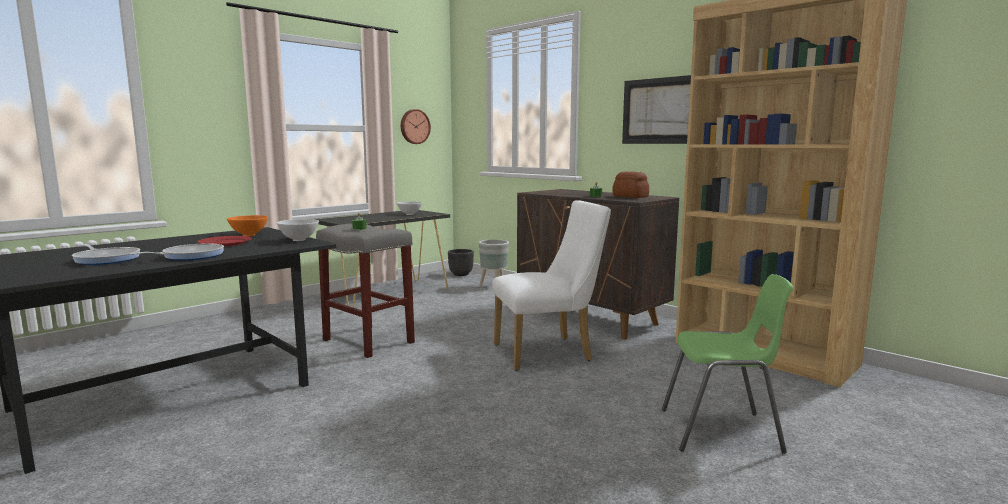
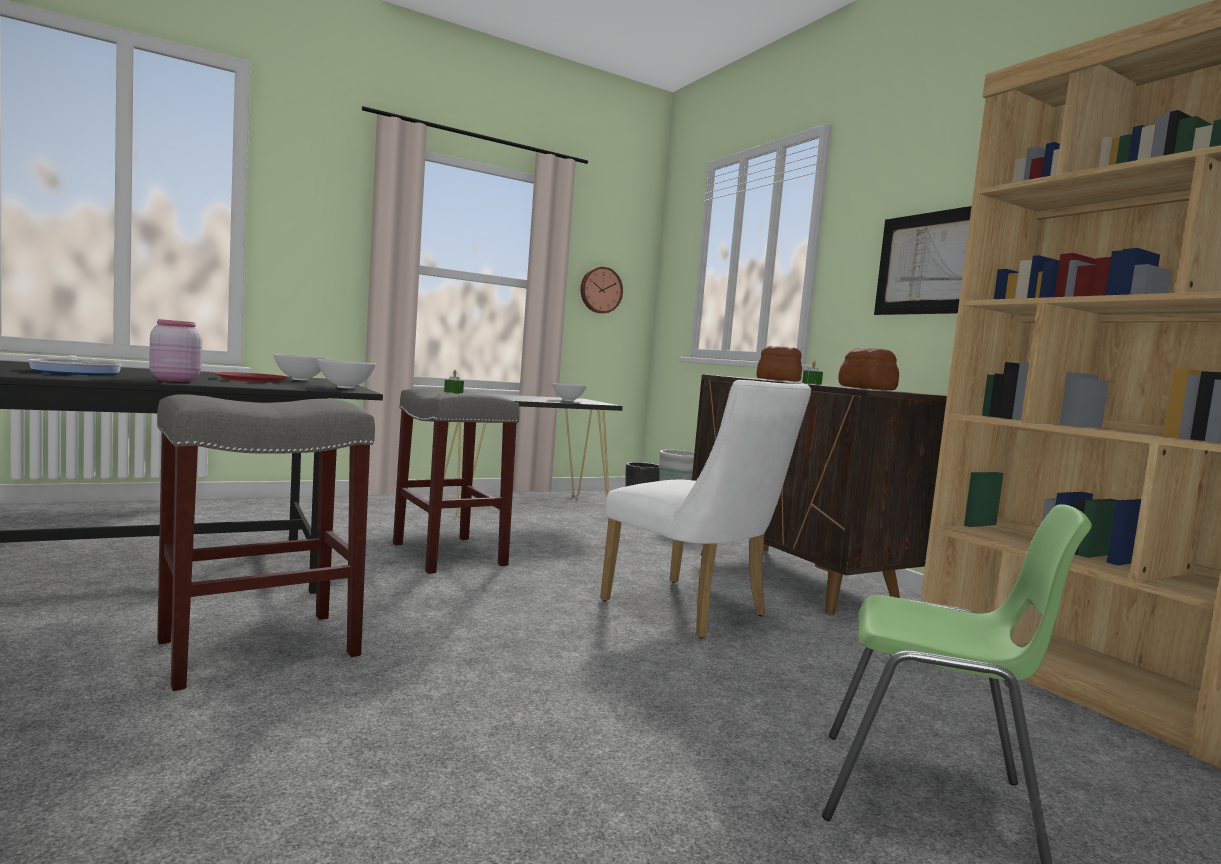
camera: 15 degrees right, 5 degrees down
frying pan [130,243,224,260] -> pink jar [149,319,202,382]
orange bowl [227,215,268,236] -> white bowl [273,354,329,381]
white chair [492,200,611,371] -> white chair turned 45 degrees clockwise [600,380,811,638]
none -> grey stool [157,394,375,691]
none -> bread [757,346,802,381]

